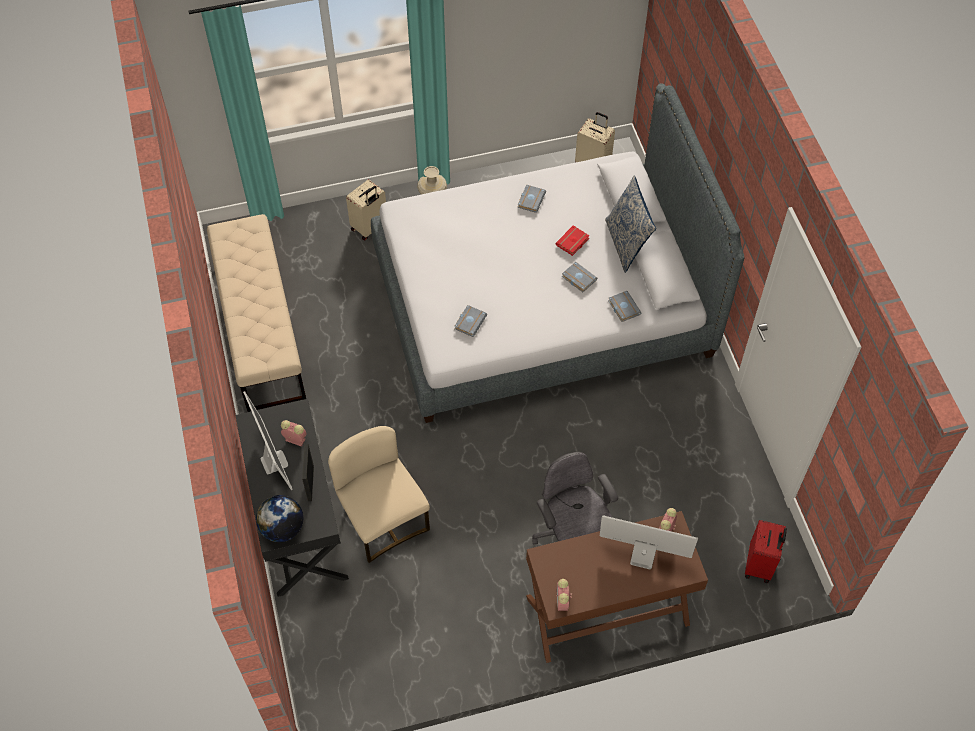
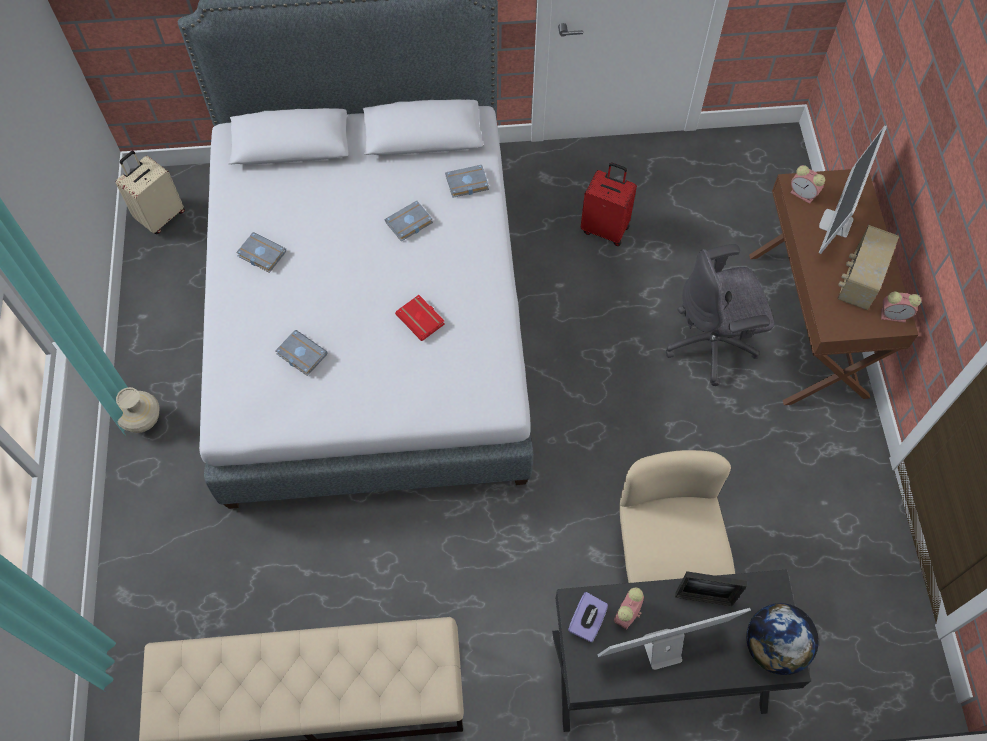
camera: 80 degrees left, 5 degrees up
beige chair [328,426,430,563] -> beige chair turned 105 degrees clockwise [619,450,735,583]
beige suitcase [346,179,386,240] -> none
grey book [454,305,487,337] -> grey book moved to [275,330,328,376]
red book [556,225,590,256] -> red book moved to [395,295,445,341]
pillow [605,176,656,273] -> none
red suitcase [745,520,787,583] -> red suitcase moved to [580,163,637,246]
none -> purple tissue box [568,592,608,642]
none -> radio [837,225,899,310]

